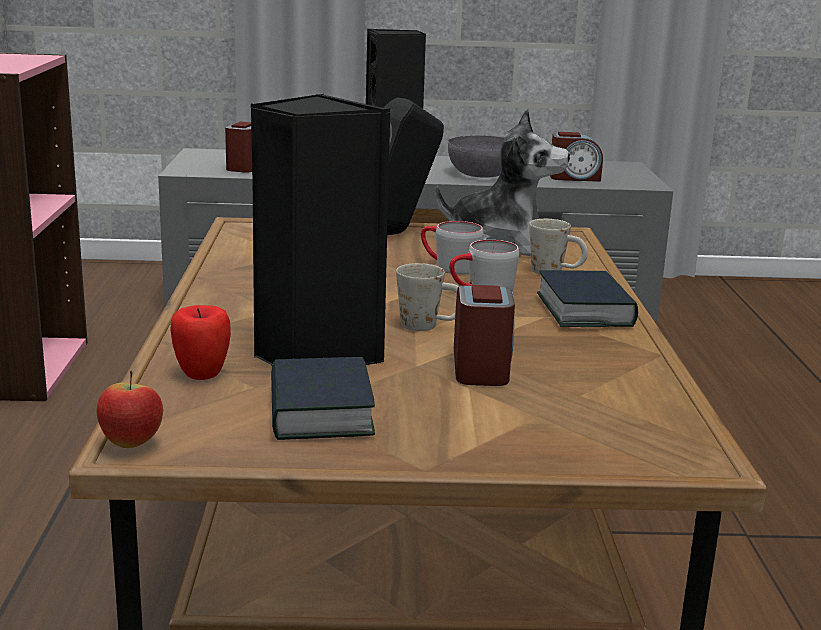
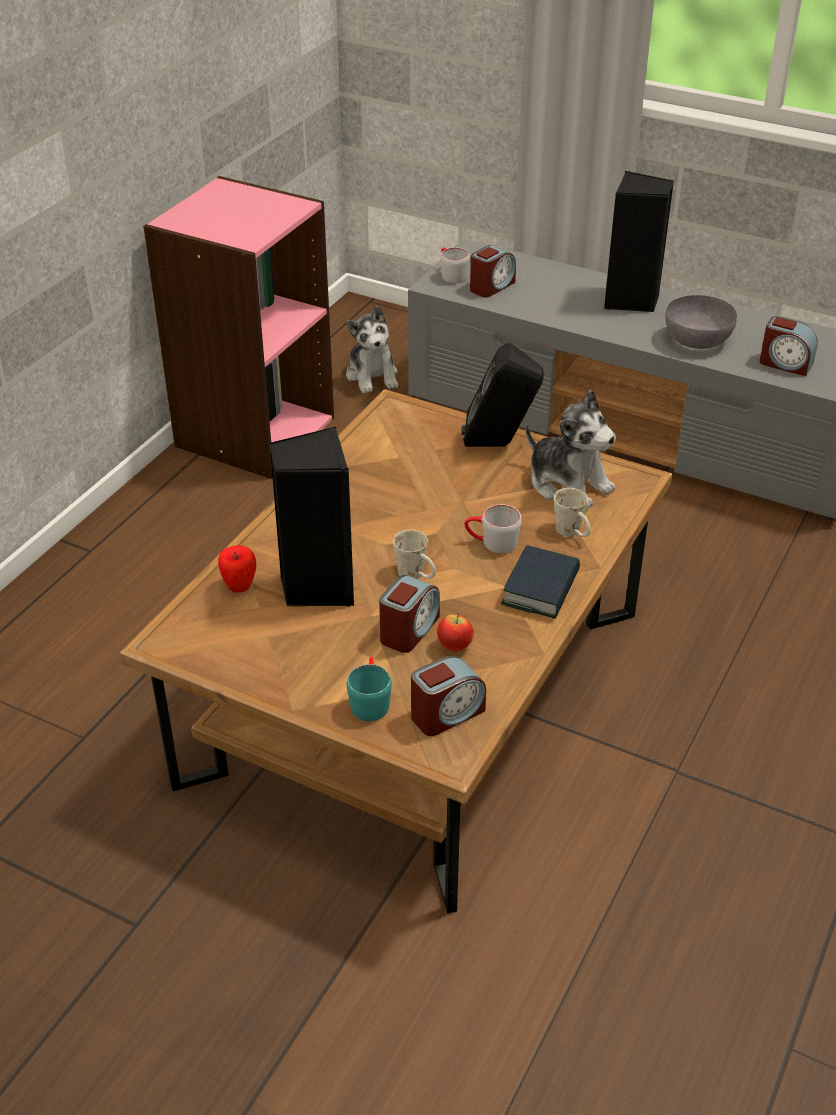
camera: 30 degrees right, 20 degrees up
apple [96,371,163,448] -> apple moved to [437,613,474,652]
book [271,357,375,440] -> none
grey mug [421,221,484,275] -> grey mug moved to [440,247,470,284]
none -> plush toy [346,306,398,394]
none -> turquoise mug [347,657,392,721]
none -> alarm clock [411,656,486,736]

